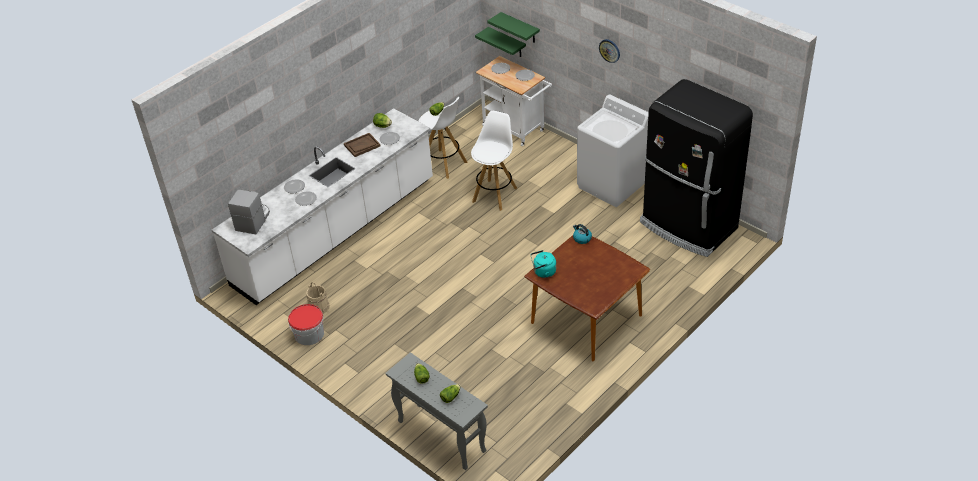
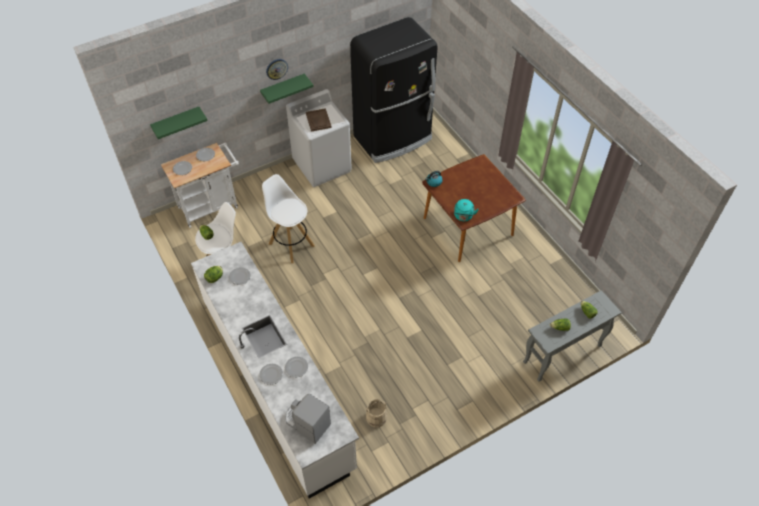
camera: 75 degrees left, 10 degrees up
bucket [288,304,324,345] -> none
brown tray [344,133,380,157] -> brown tray moved to [306,108,332,132]
green shelf [475,27,526,57] -> green shelf moved to [260,74,314,104]

